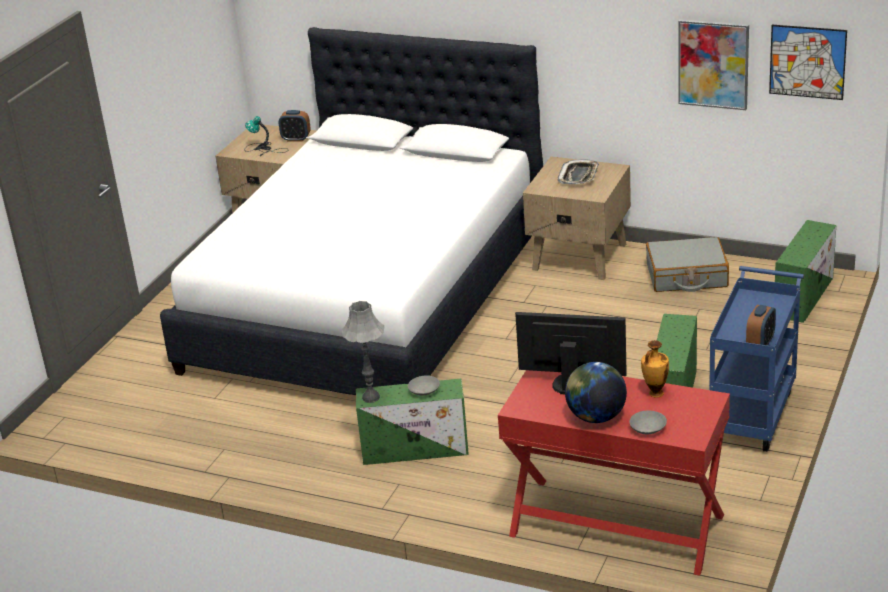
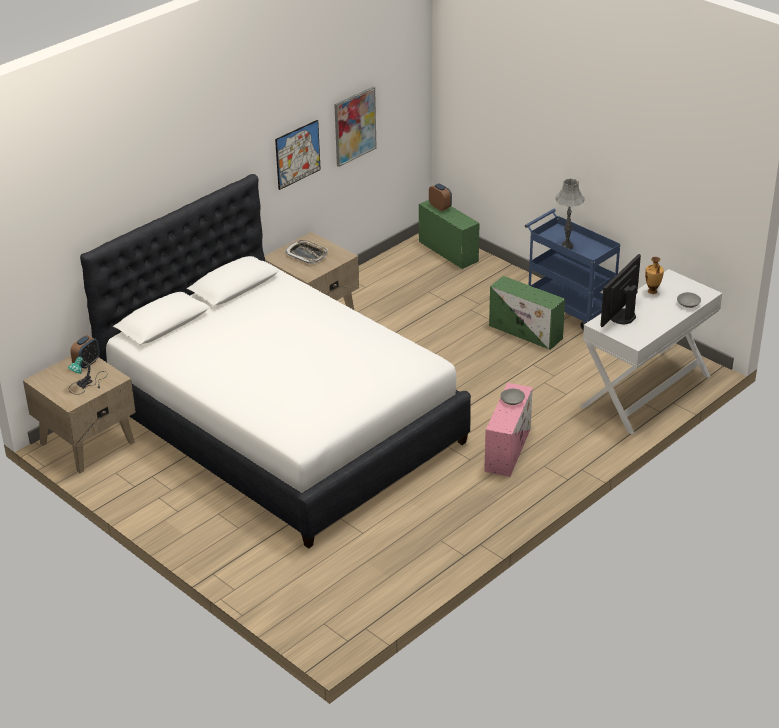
camera: 70 degrees left, 5 degrees up
grey table lamp [341,301,384,403] -> grey table lamp moved to [555,179,585,249]
green storage box [356,379,469,465] -> pink storage box [484,383,533,477]
red console table [498,370,730,576] -> white console table [580,269,722,434]
globe [565,362,627,423] -> none
grey suitcase [646,237,729,292] -> none
alarm clock [746,305,776,346] -> alarm clock moved to [429,184,452,211]
picture [769,25,847,100] -> picture moved to [275,120,321,190]

